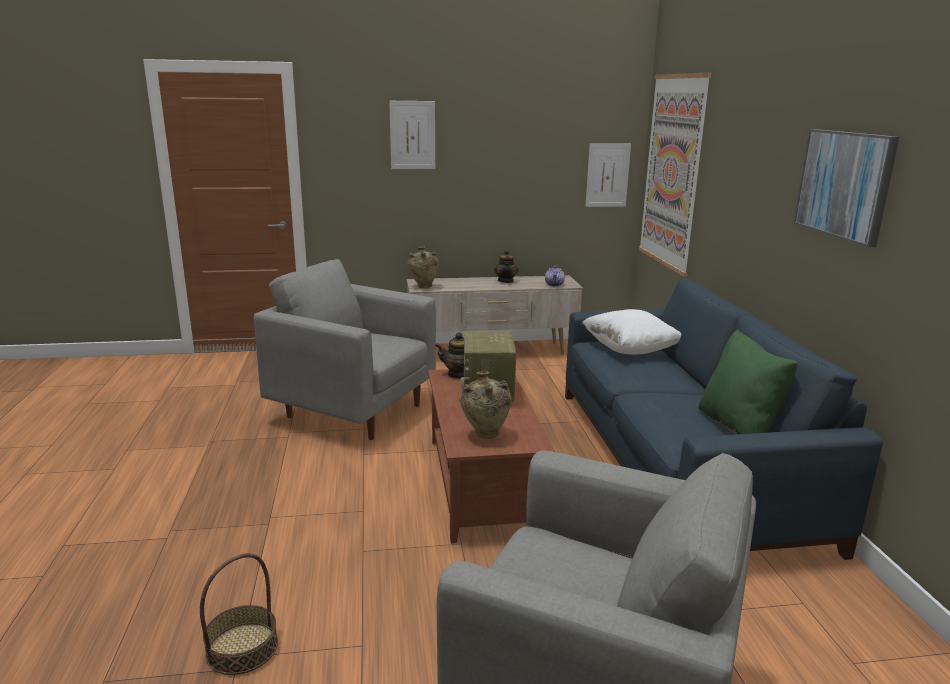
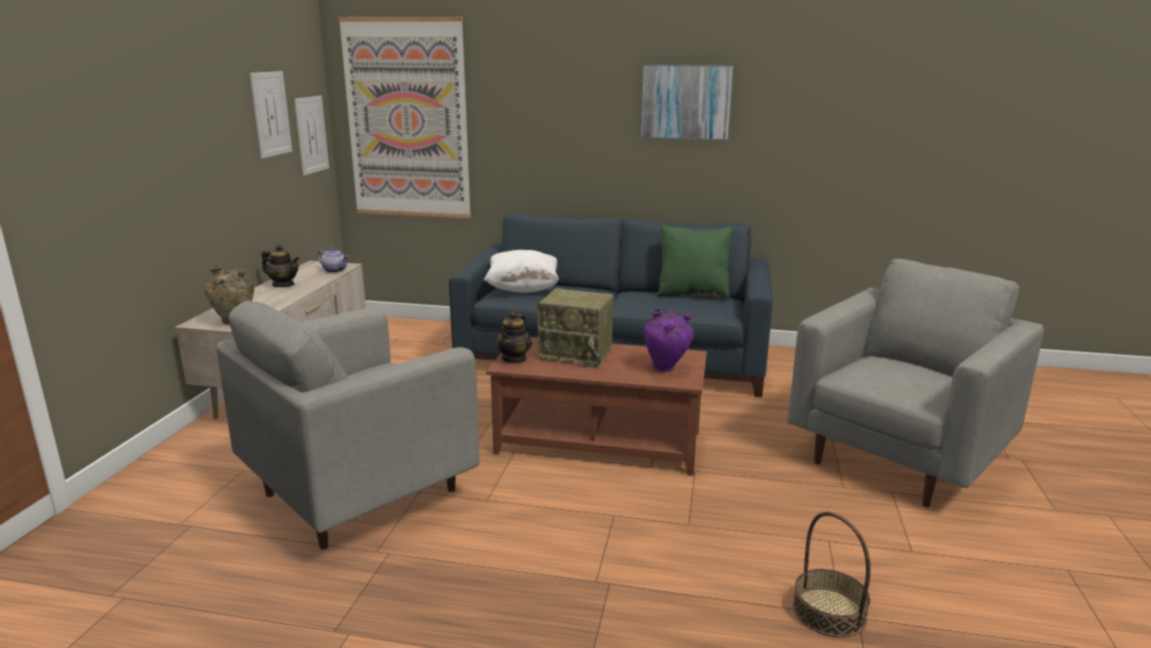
camera: 70 degrees left, 0 degrees up
picture [389,101,435,169] -> picture moved to [250,71,292,158]
beige vase [460,371,511,439] -> purple vase [644,309,694,372]

